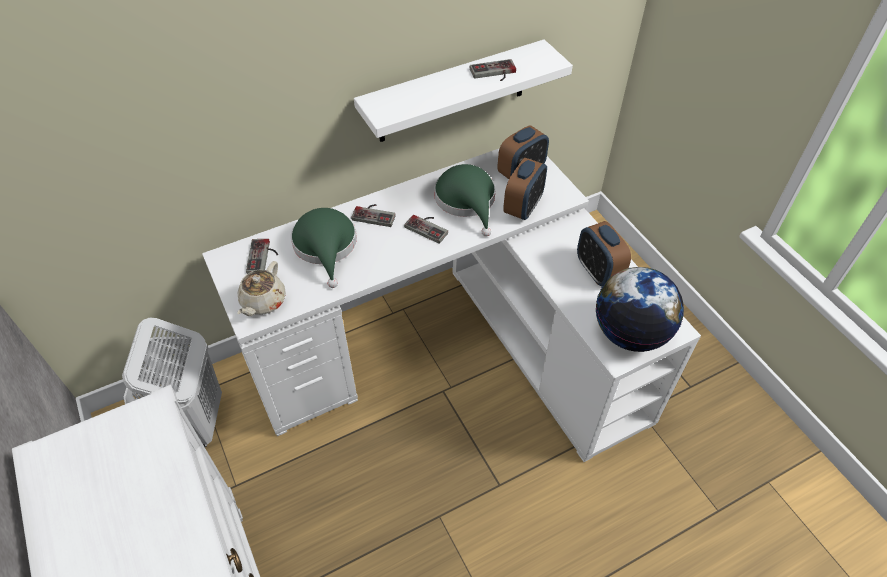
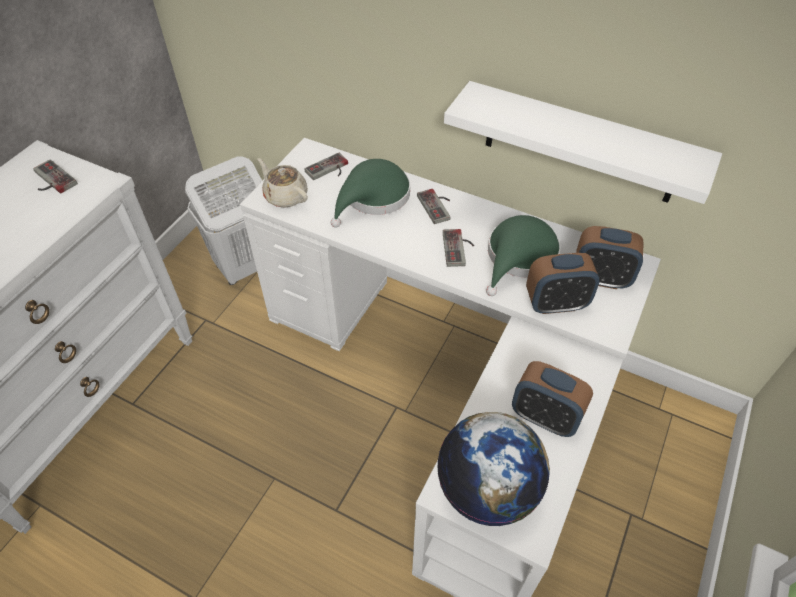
camera: 55 degrees right, 0 degrees up
beige teapot [237,261,286,316] -> beige teapot turned 60 degrees clockwise [257,158,308,208]
game controller [470,59,516,81] -> game controller moved to [33,159,78,194]
alarm clock [577,221,631,286] -> alarm clock turned 90 degrees counterclockwise [512,361,593,437]

